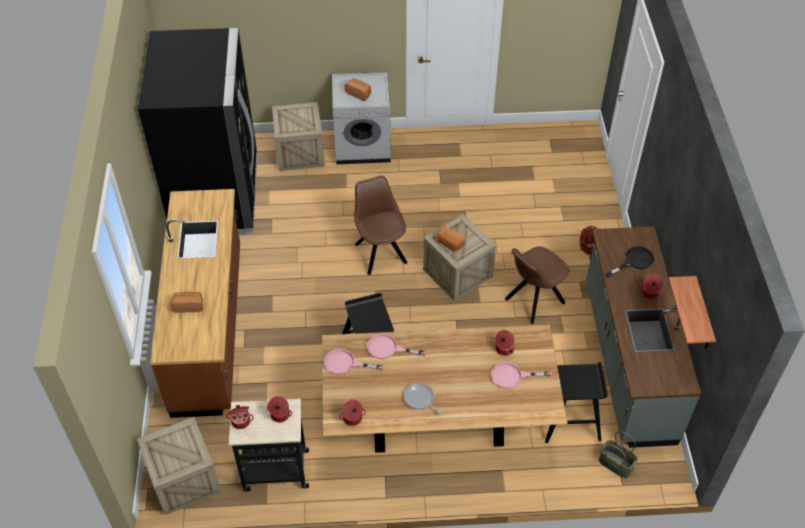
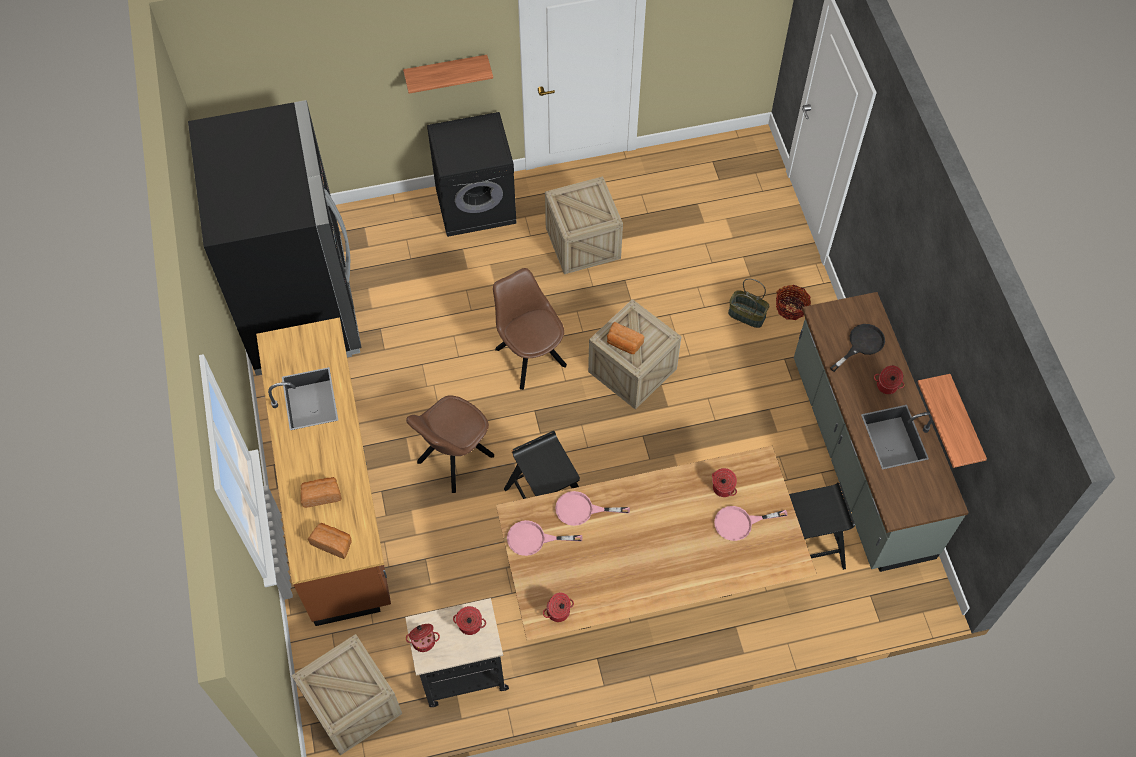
camera: 10 degrees left, 10 degrees up
crate [272,102,325,171] -> crate moved to [545,176,623,274]
white washing machine [332,72,391,164] -> black washing machine [427,112,517,237]
bread [344,78,371,101] -> bread moved to [308,523,352,559]
frying pan [404,383,442,414] -> none
brown chair [505,246,570,324] -> brown chair moved to [406,395,494,493]
basket [599,431,638,478] -> basket moved to [728,279,769,328]
none -> shelf [403,55,493,94]

